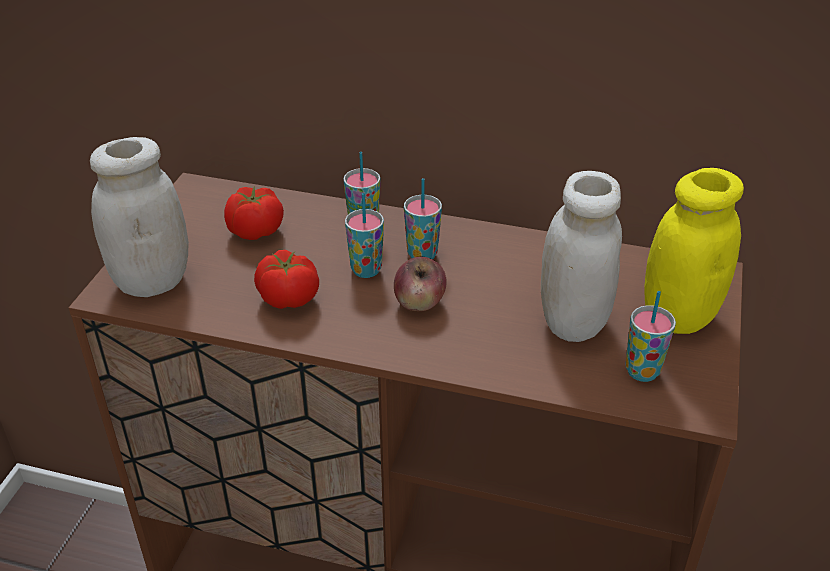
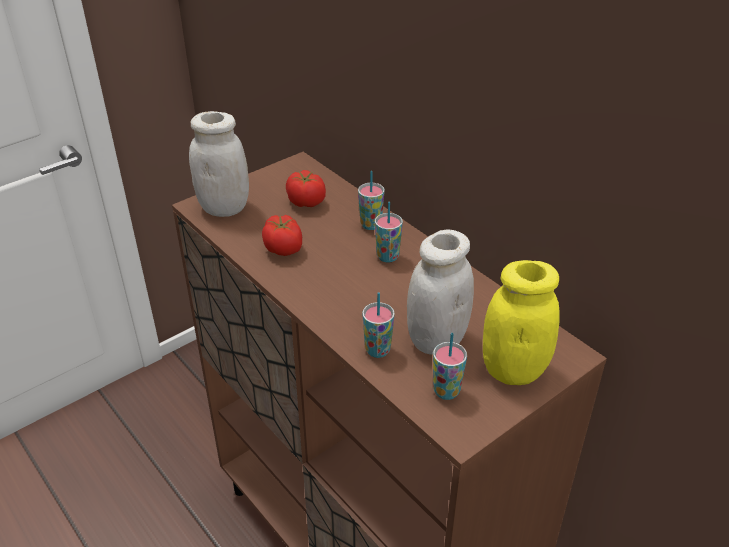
camera: 35 degrees right, 0 degrees up
cup [345,193,384,278] -> cup moved to [362,292,395,358]
apple [394,257,447,311] -> none

